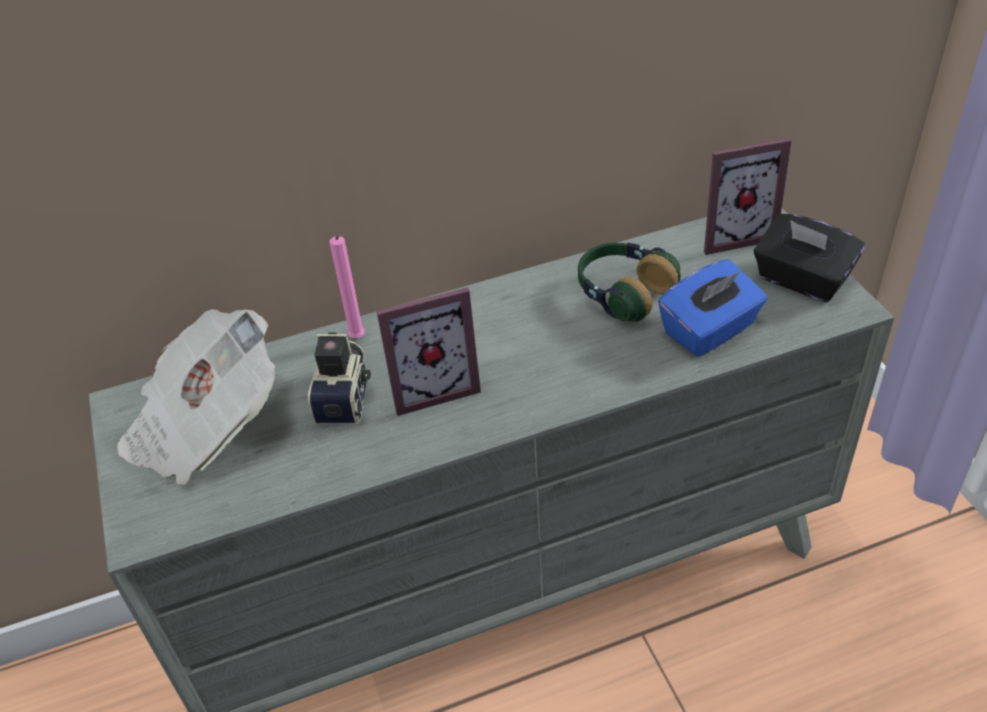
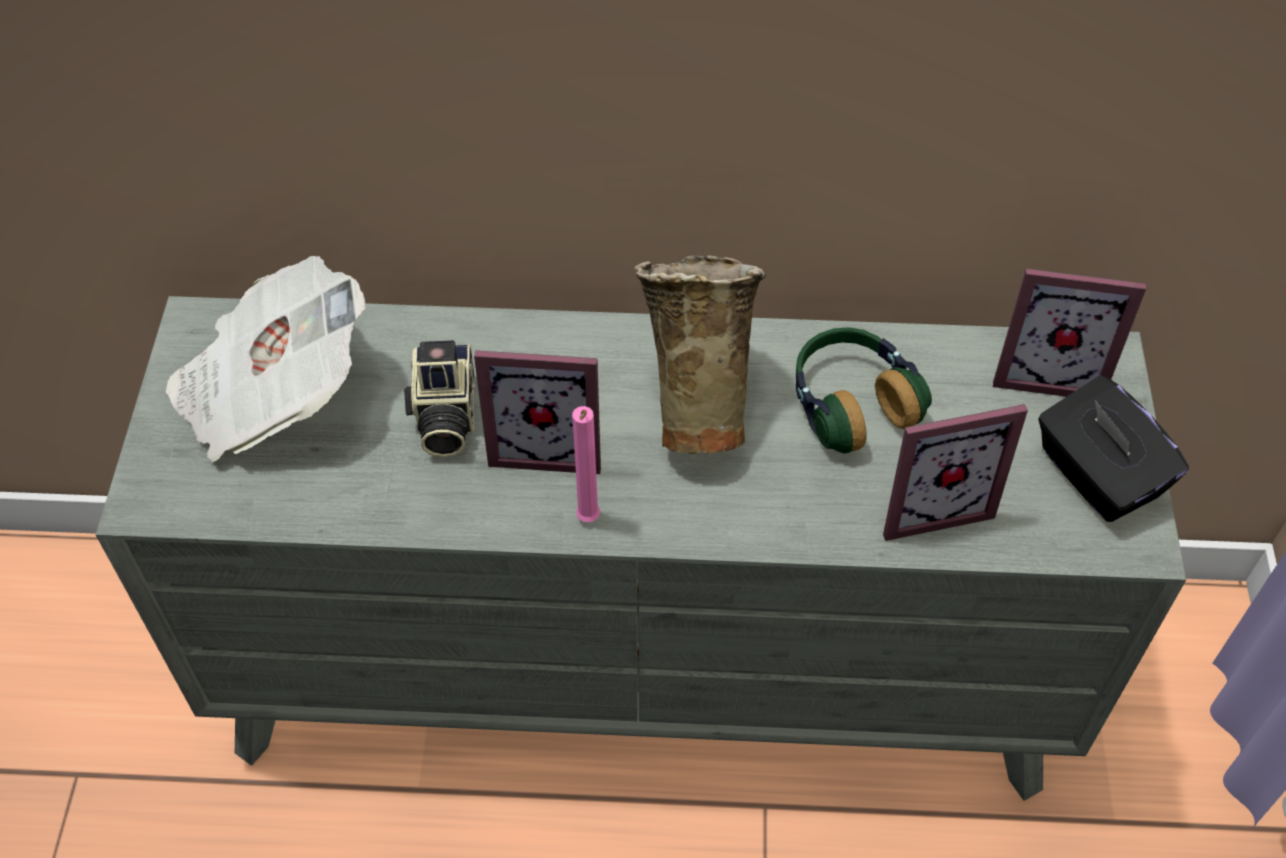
camera: 20 degrees right, 10 degrees up
camera [308,333,371,424] -> camera turned 150 degrees clockwise [404,340,475,457]
pink candle [330,234,365,338] -> pink candle moved to [572,406,600,522]
blue tissue box [658,260,767,357] -> picture frame [883,404,1028,541]
none -> beige vase [634,255,766,454]

